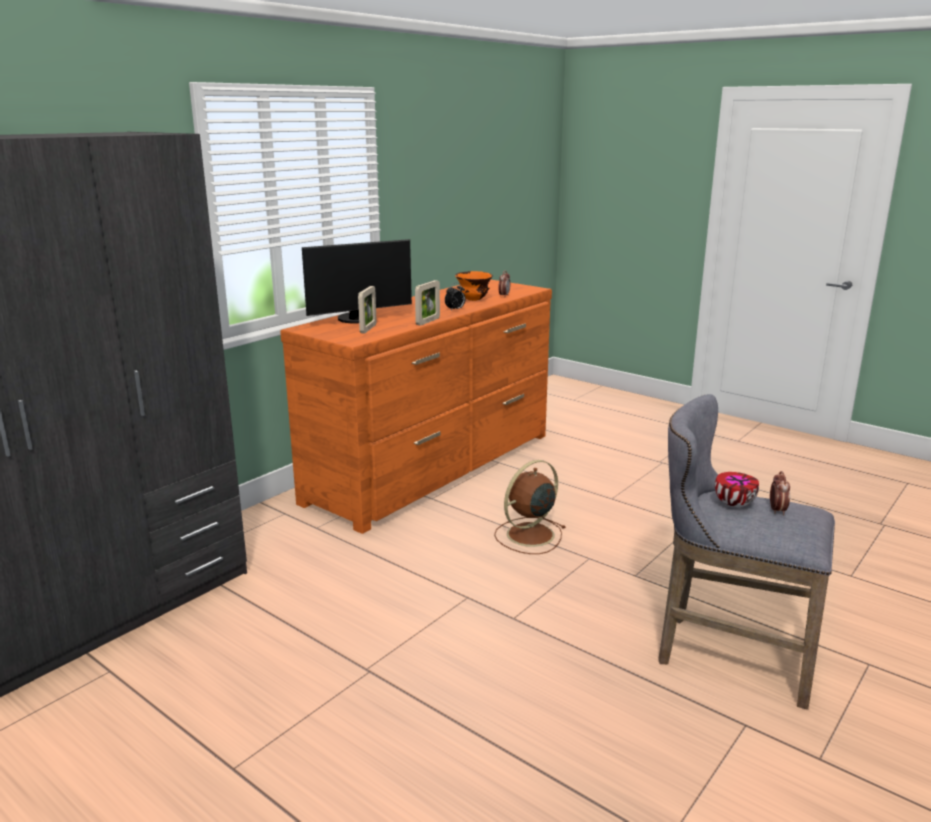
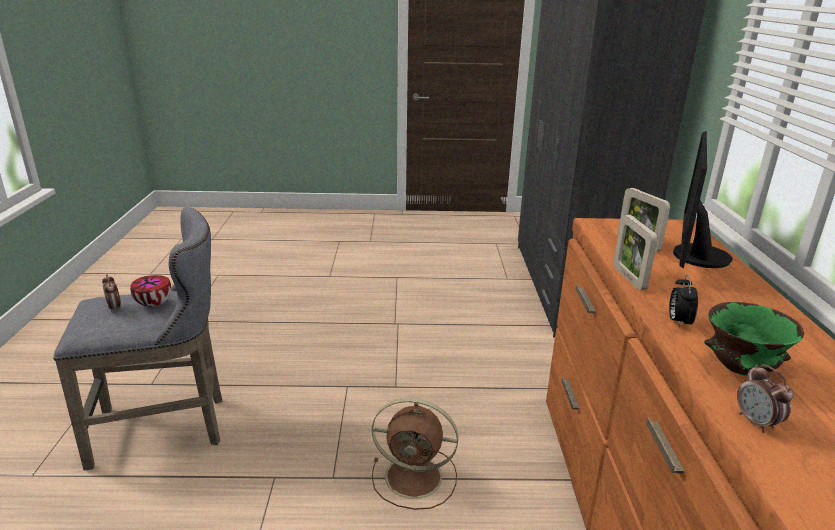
camera: 140 degrees right, 5 degrees up
orange bowl [455,271,493,301] -> green bowl [704,302,804,376]
brown fan [494,460,566,554] -> brown fan turned 90 degrees clockwise [372,398,458,510]

